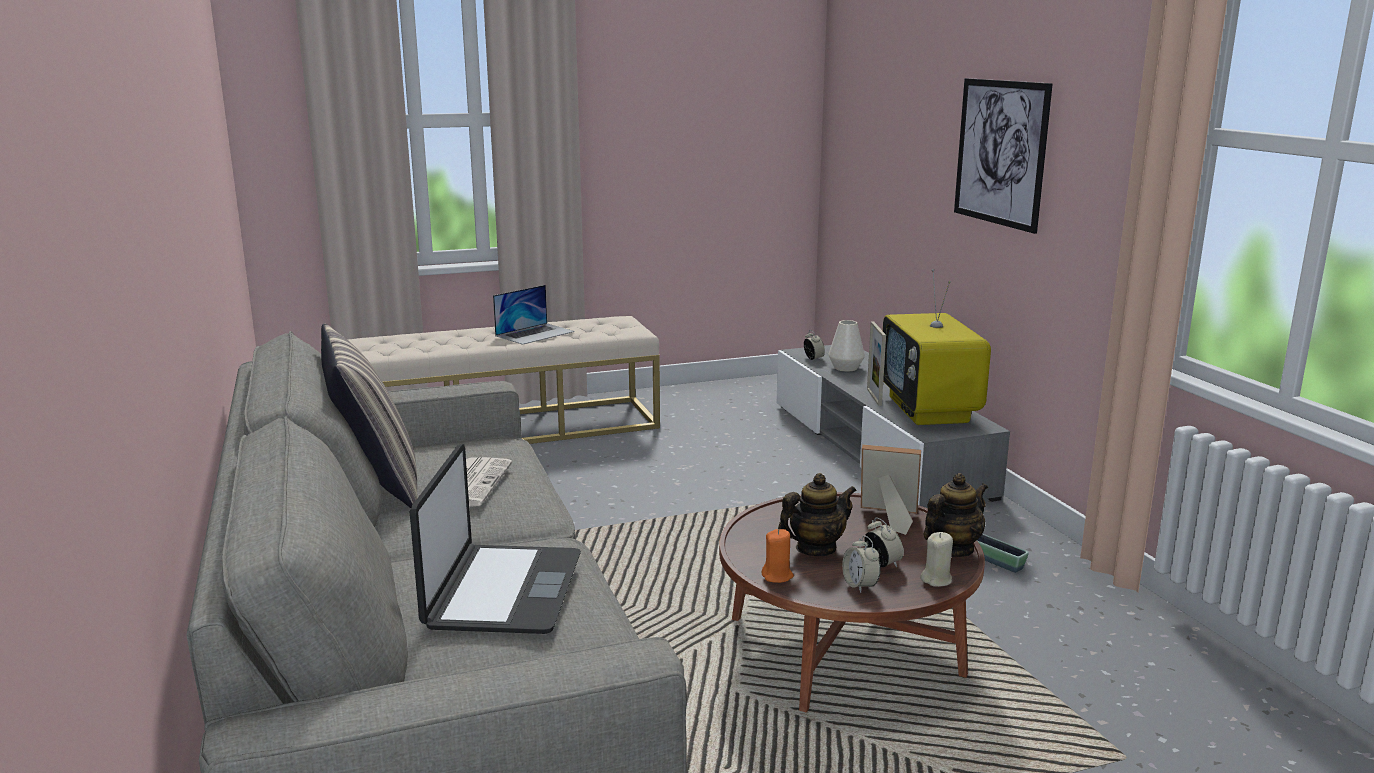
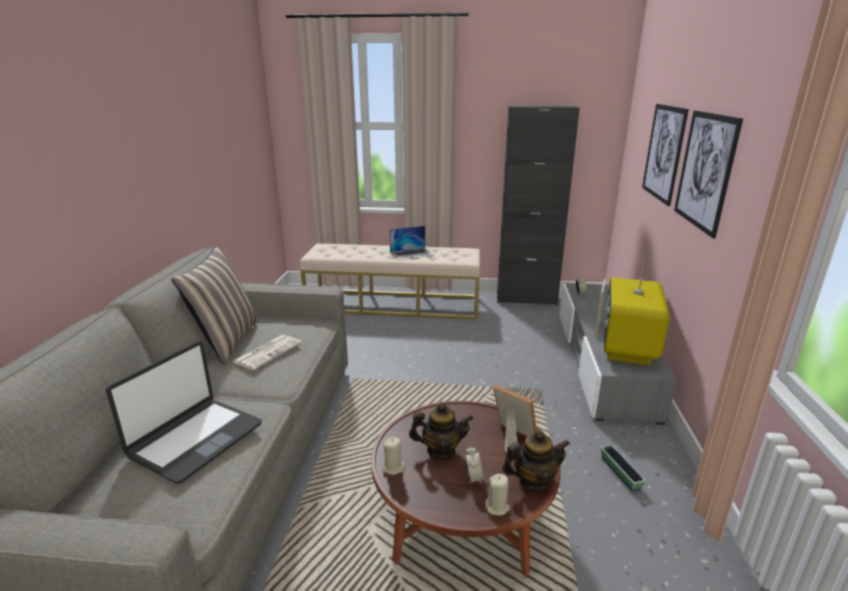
camera: 25 degrees right, 5 degrees up
orange candle [761,529,794,583] -> beige candle [382,437,405,475]
white vase [828,320,865,372] -> none
alarm clock [842,536,881,593] -> none
none -> black cabinet [497,106,580,305]
none -> picture [642,104,689,206]

